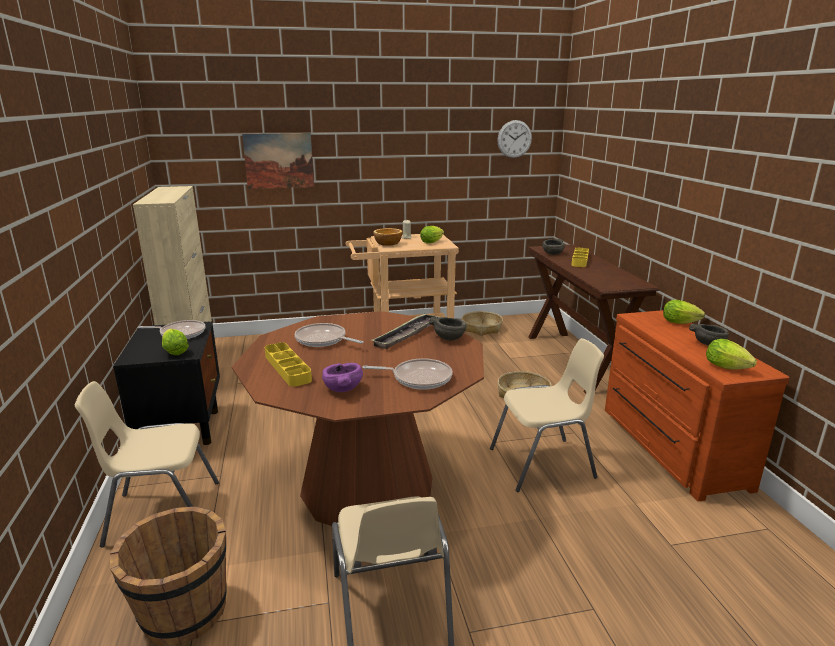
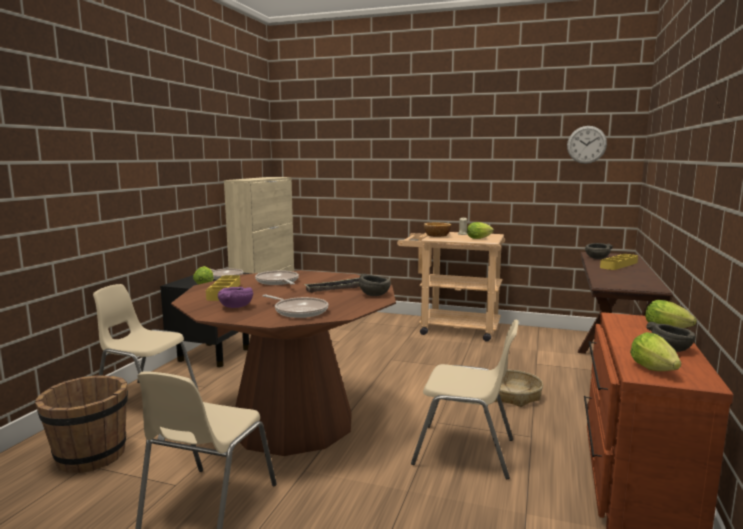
camera: 30 degrees right, 10 degrees down
picture [242,133,314,189] -> none
basket [462,311,503,336] -> none

